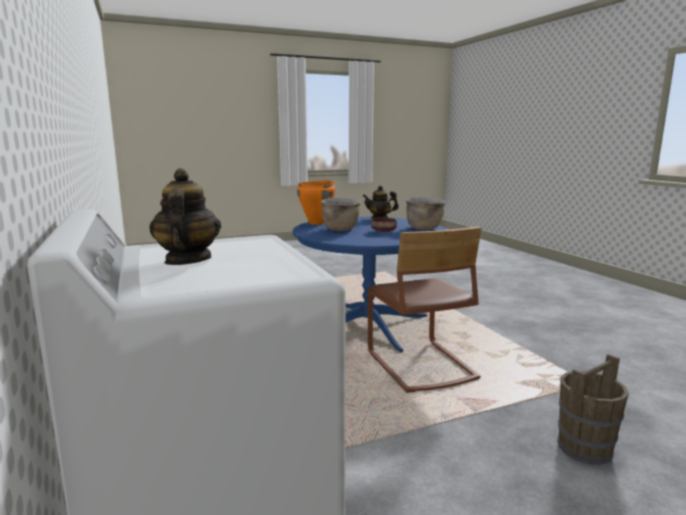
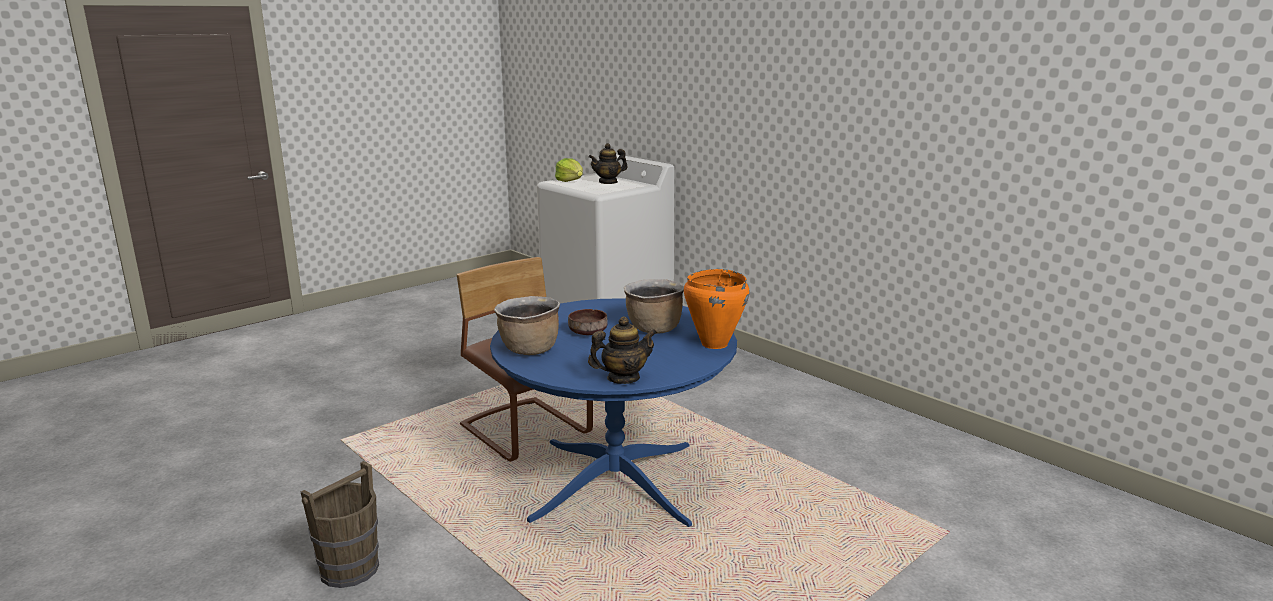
camera: 160 degrees right, 5 degrees up
teapot [149,168,221,265] -> teapot turned 90 degrees clockwise [589,143,628,184]
brown bucket [558,354,629,465] -> brown bucket moved to [300,461,379,588]
none -> lettuce [555,158,583,182]

